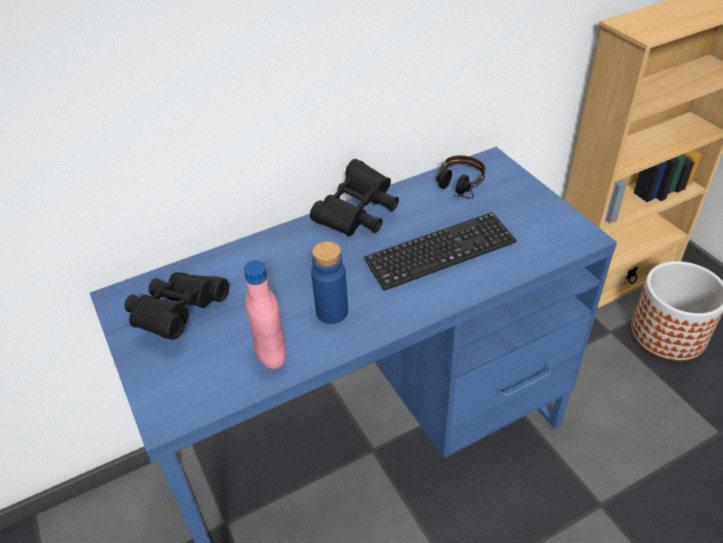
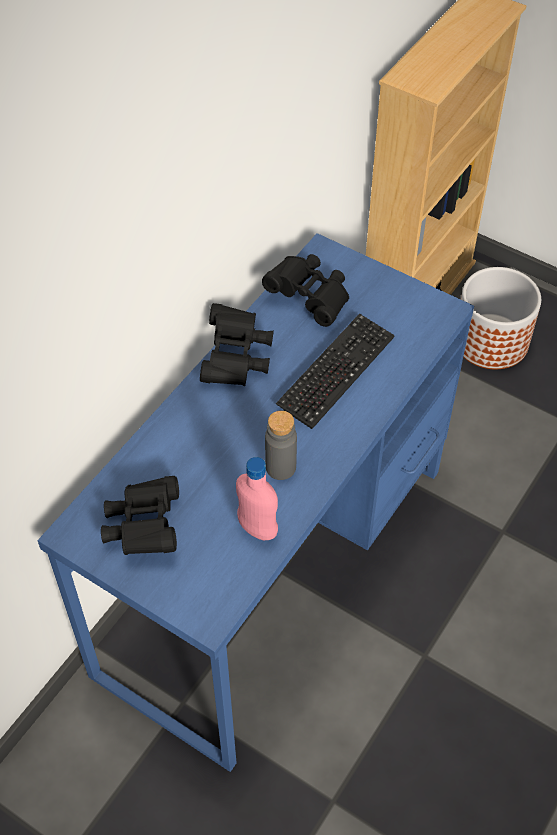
camera: 30 degrees left, 10 degrees up
blue bottle [311,241,348,324] -> grey bottle [265,411,297,480]
headphones [436,155,486,198] -> black binoculars [262,254,349,327]

